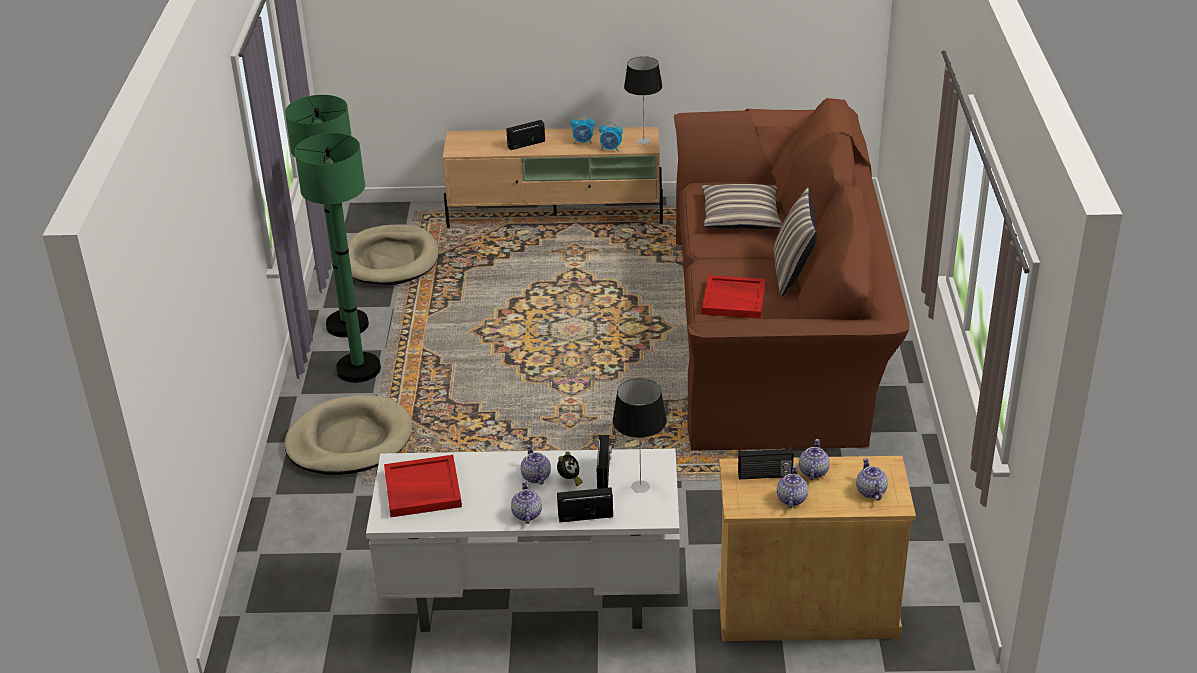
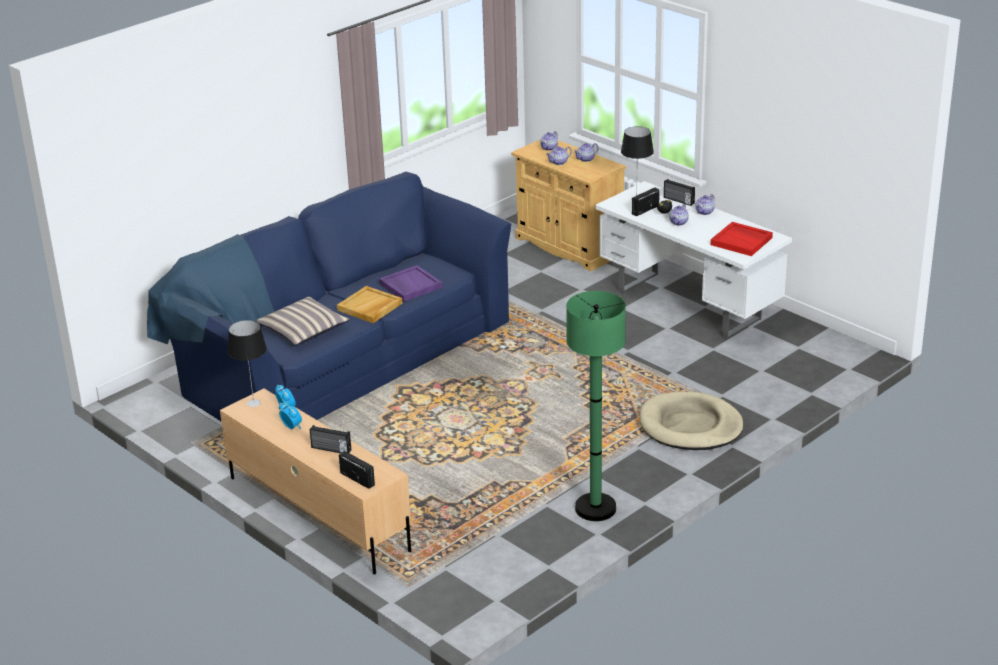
camera: 135 degrees left, 5 degrees down
green floor lamp [295,133,381,383] -> none
beige dog bed [347,225,439,285] -> none
brown sofa [674,98,910,451] -> blue sofa [147,172,512,421]
red tray [702,275,766,319] -> purple tray [379,265,442,302]
radio [738,447,794,479] -> radio moved to [339,451,375,489]
pillow [774,187,817,297] -> none
none -> beige tray [337,286,402,323]

